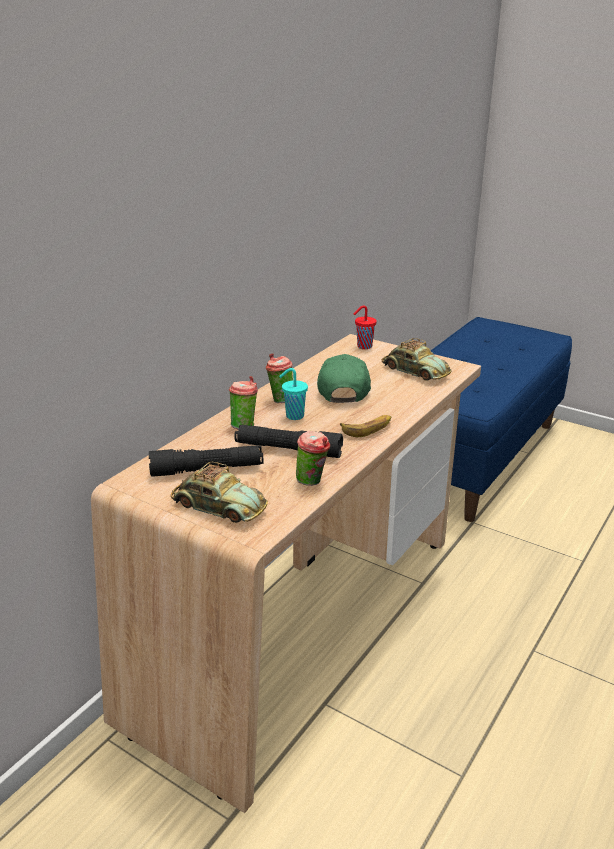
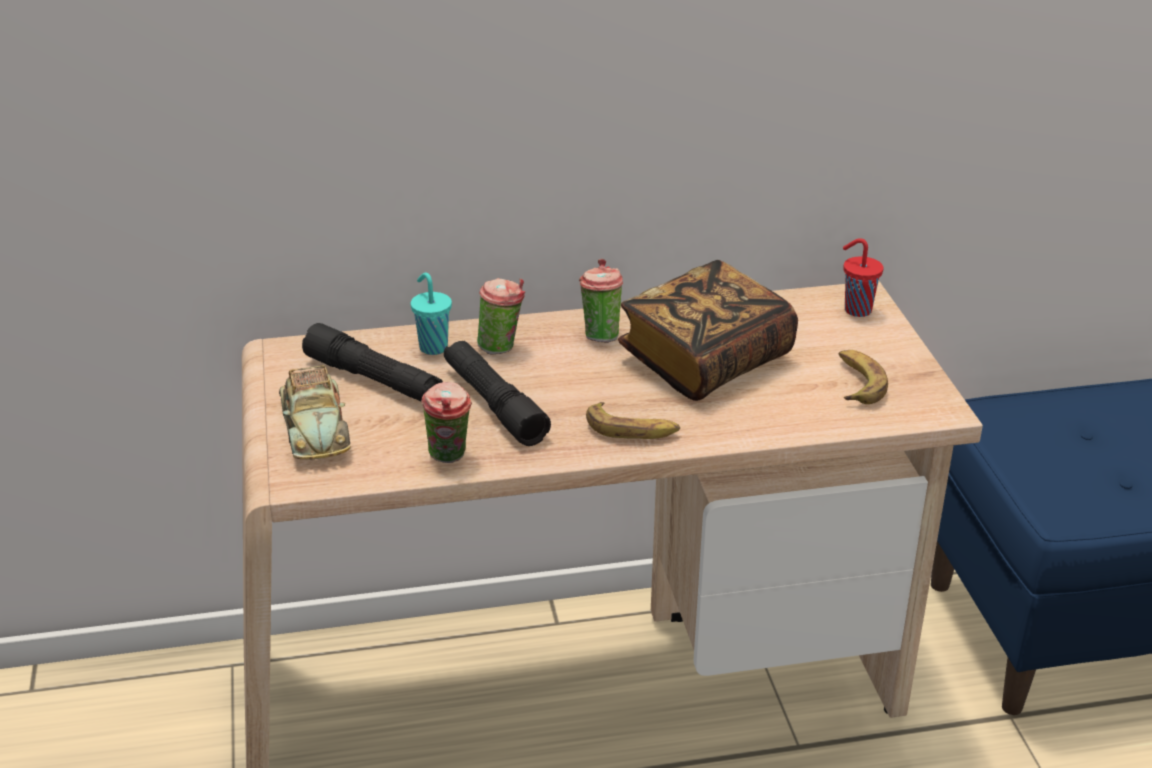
camera: 45 degrees right, 5 degrees up
turquoise cup [279,368,308,420] -> turquoise cup moved to [411,273,452,355]
green cap [317,354,371,403] -> book [618,260,798,401]
toy car [382,338,452,381] -> banana [839,350,888,404]

